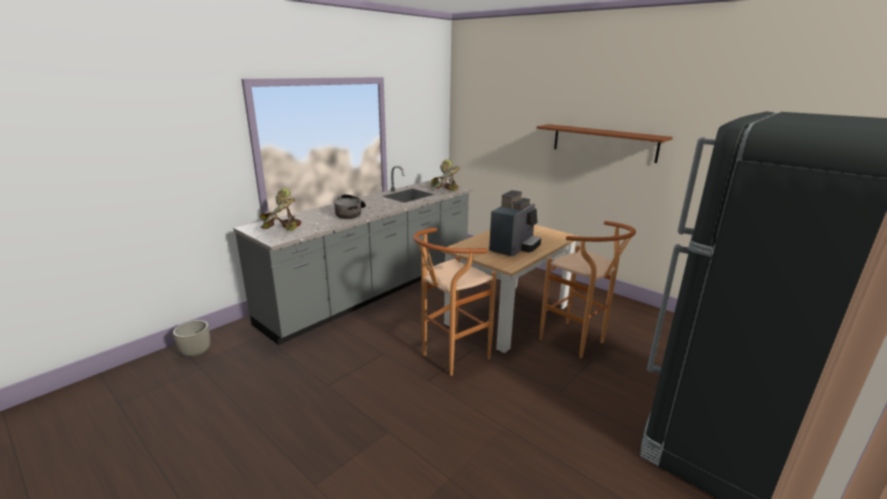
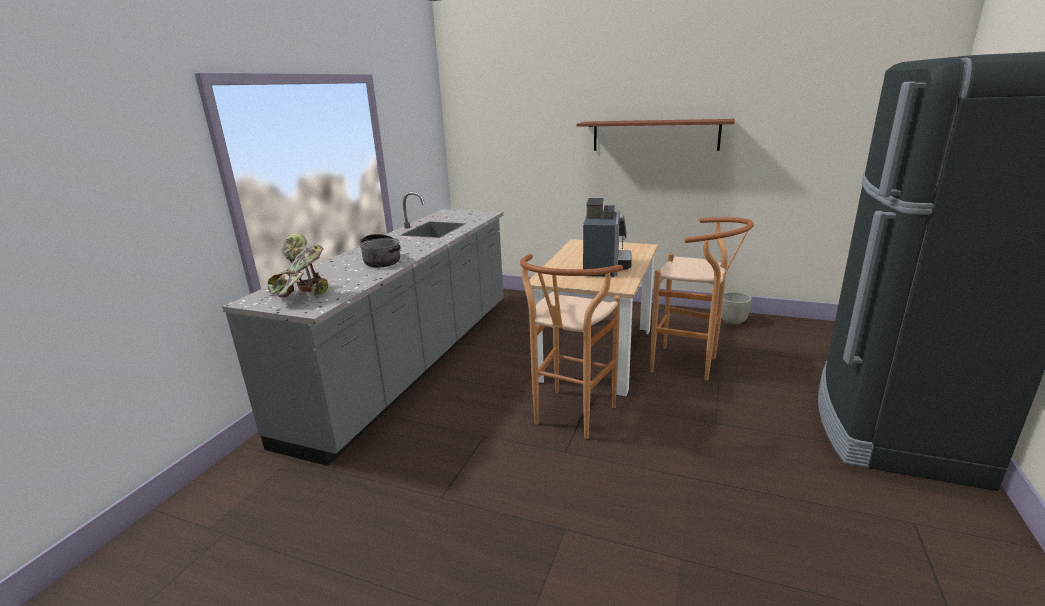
camera: 20 degrees left, 0 degrees up
grey planter [173,320,210,358] -> grey planter moved to [721,292,752,326]
potted plant [430,159,460,191] -> none

